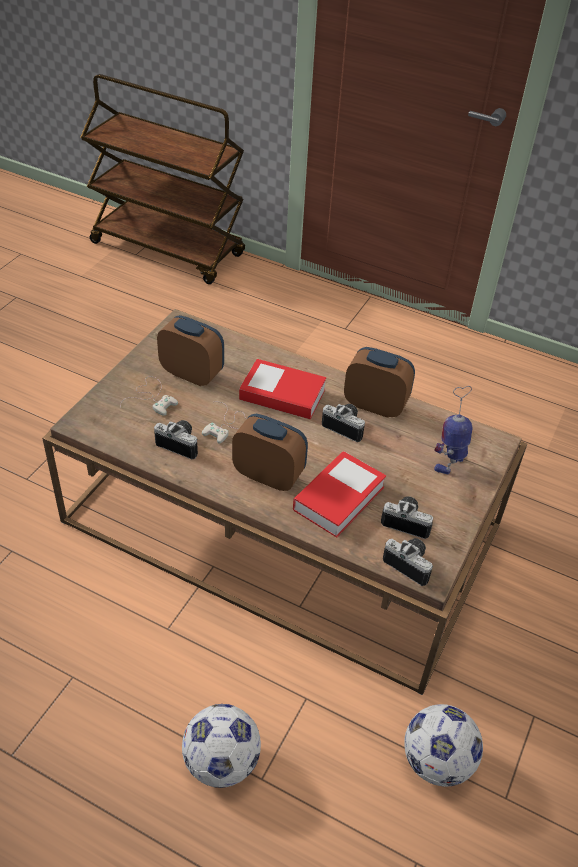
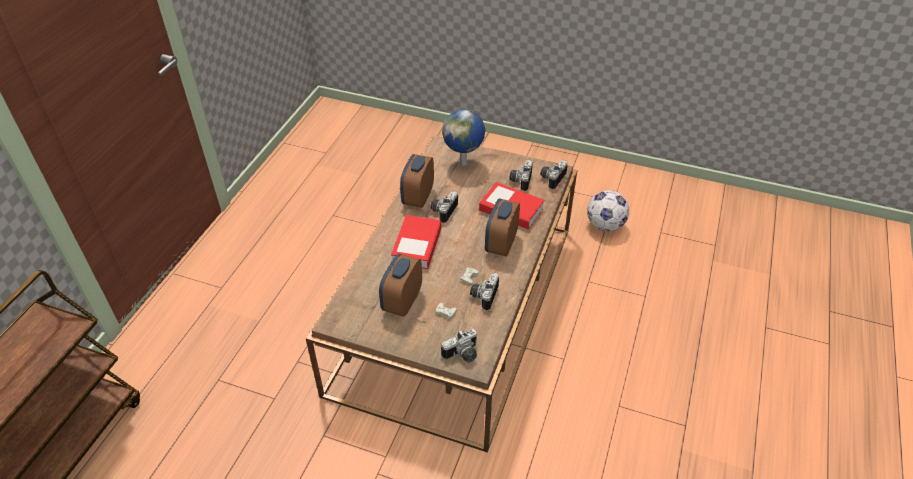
camera: 95 degrees left, 0 degrees up
football [182,704,261,788] -> none
toy robot [434,386,473,474] -> globe [442,109,485,166]
none -> camera [441,329,477,362]

